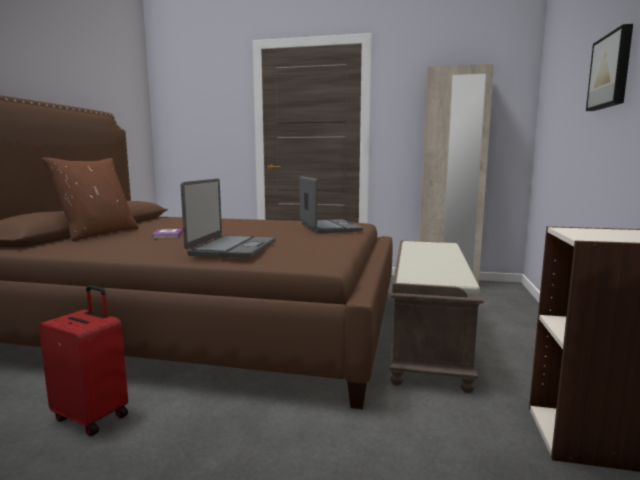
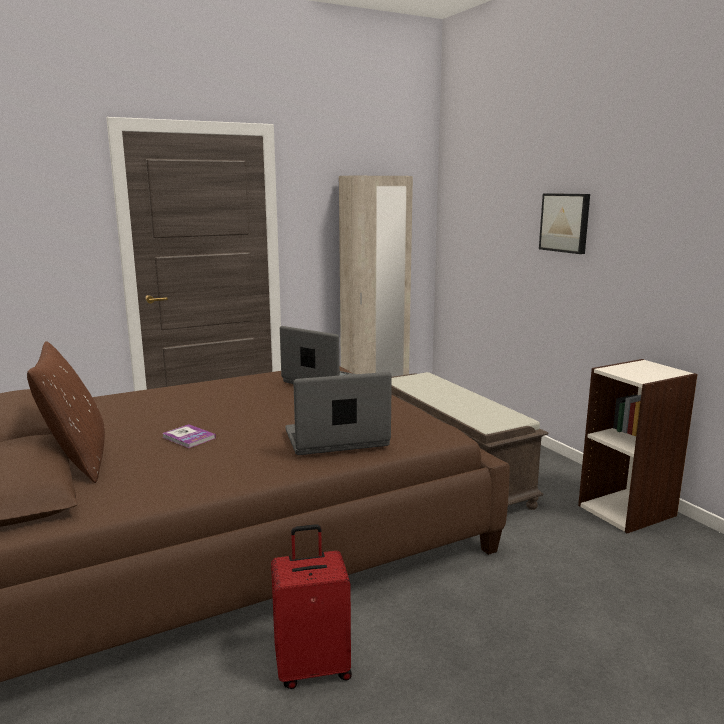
camera: 40 degrees left, 5 degrees up
laptop [181,179,275,258] -> laptop turned 75 degrees counterclockwise [285,372,392,455]

